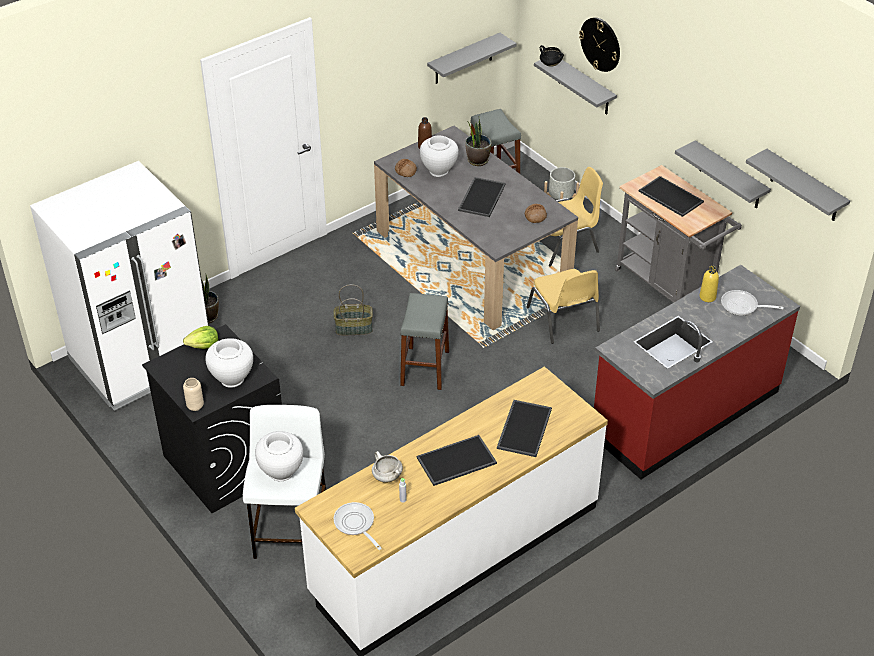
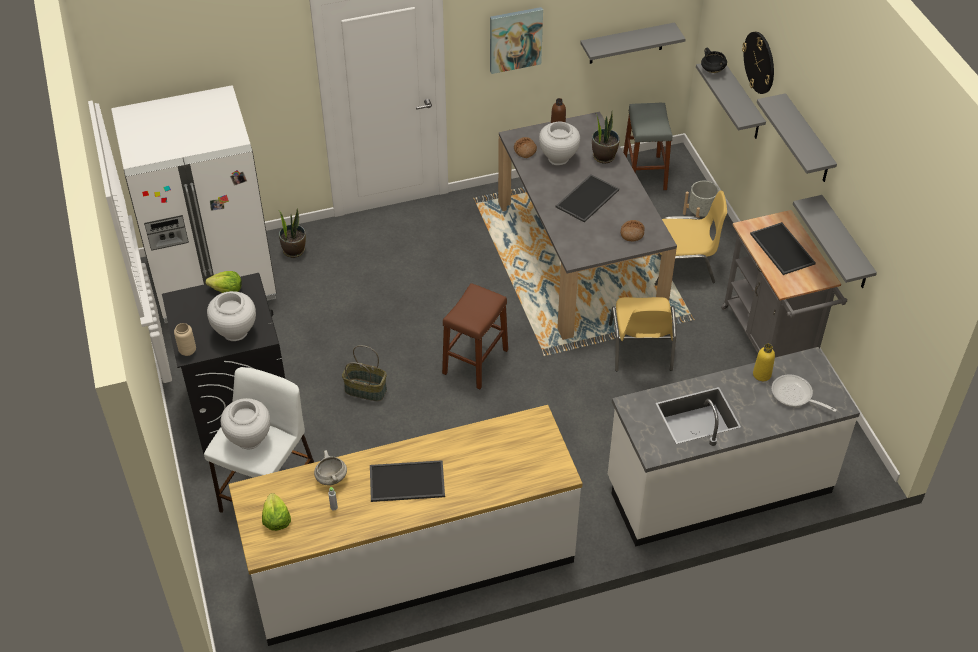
camera: 20 degrees right, 5 degrees up
basket [334,284,373,335] -> basket moved to [342,345,387,401]
frying pan [334,502,382,550] -> lettuce [262,493,291,531]
grey stool [400,293,449,390] -> brown stool [442,283,508,389]
tray [497,400,552,457] -> none
red counter [594,265,800,479] -> white counter [608,347,860,547]
grey shelf [746,149,850,221] -> grey shelf moved to [757,93,837,182]
none -> picture [490,7,543,74]

